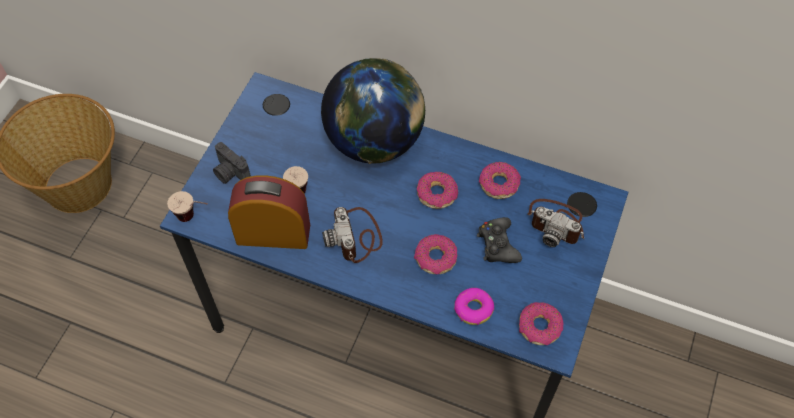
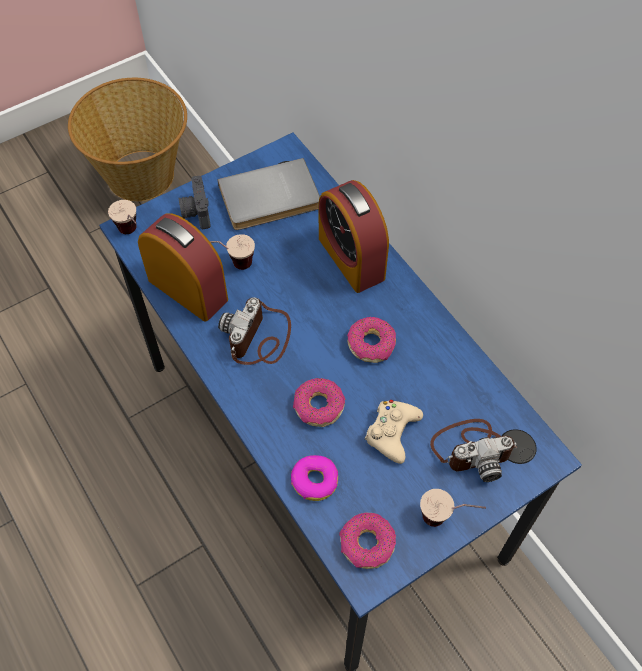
camera: 35 degrees right, 0 degrees up
globe [321,58,425,164] -> alarm clock [319,180,389,293]
black game controller [477,217,522,263] -> beige game controller [365,400,423,464]
donut [479,162,521,199] -> none
camera [527,199,584,247] -> camera turned 75 degrees counterclockwise [430,419,517,482]
none -> grey book [217,158,320,230]
none -> cup [420,489,486,527]

